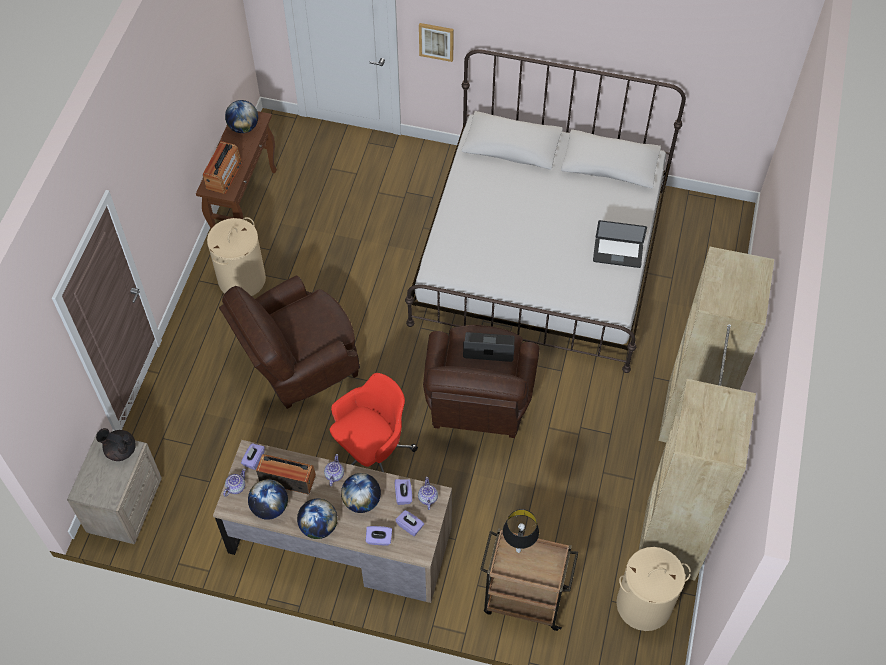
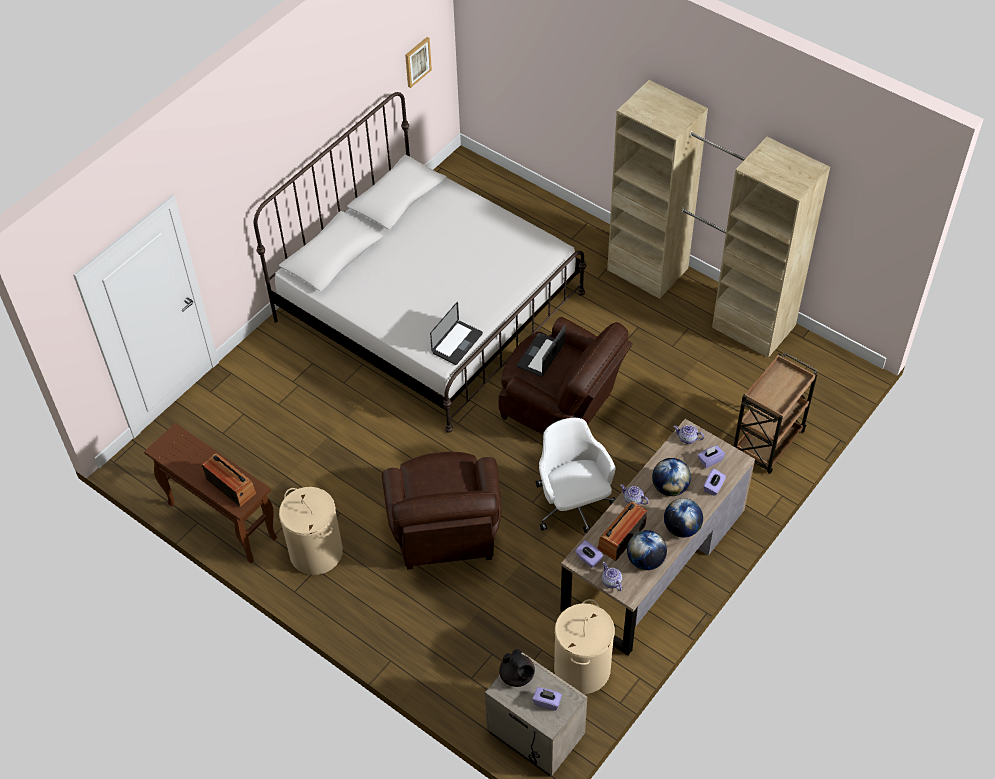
camera: 65 degrees left, 5 degrees down
black teapot [96,428,136,461] -> black teapot turned 75 degrees counterclockwise [499,649,535,687]
globe [225,100,258,133] -> none
red office chair [330,373,418,472] -> white office chair [536,418,616,533]
purple tissue box [395,479,412,505] -> purple tissue box moved to [532,687,562,711]
picture [419,23,454,62] -> picture moved to [405,37,432,88]
table lamp [503,509,539,553] -> none
laptop [593,220,647,268] -> laptop moved to [430,302,483,365]
beige laundry basket [616,547,691,631] -> beige laundry basket moved to [554,599,615,694]

